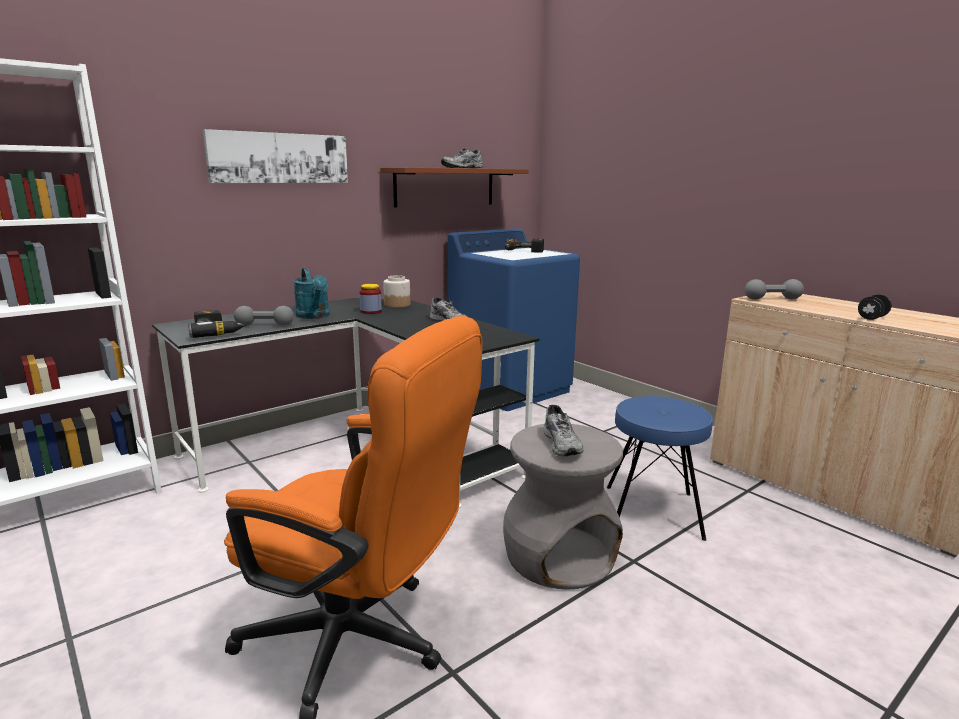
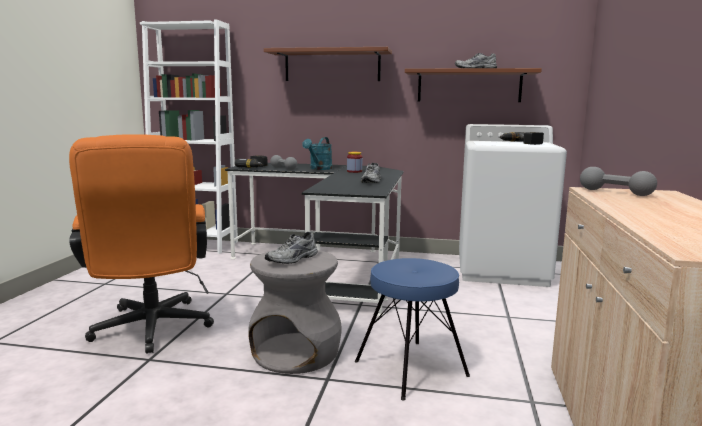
camera: 50 degrees right, 5 degrees down
picture [203,129,348,183] -> brown shelf [264,47,392,81]
jar [383,275,410,308] -> none
blue washing machine [448,228,580,411] -> white washing machine [459,124,567,287]
black dumbbell [858,294,892,320] -> none

